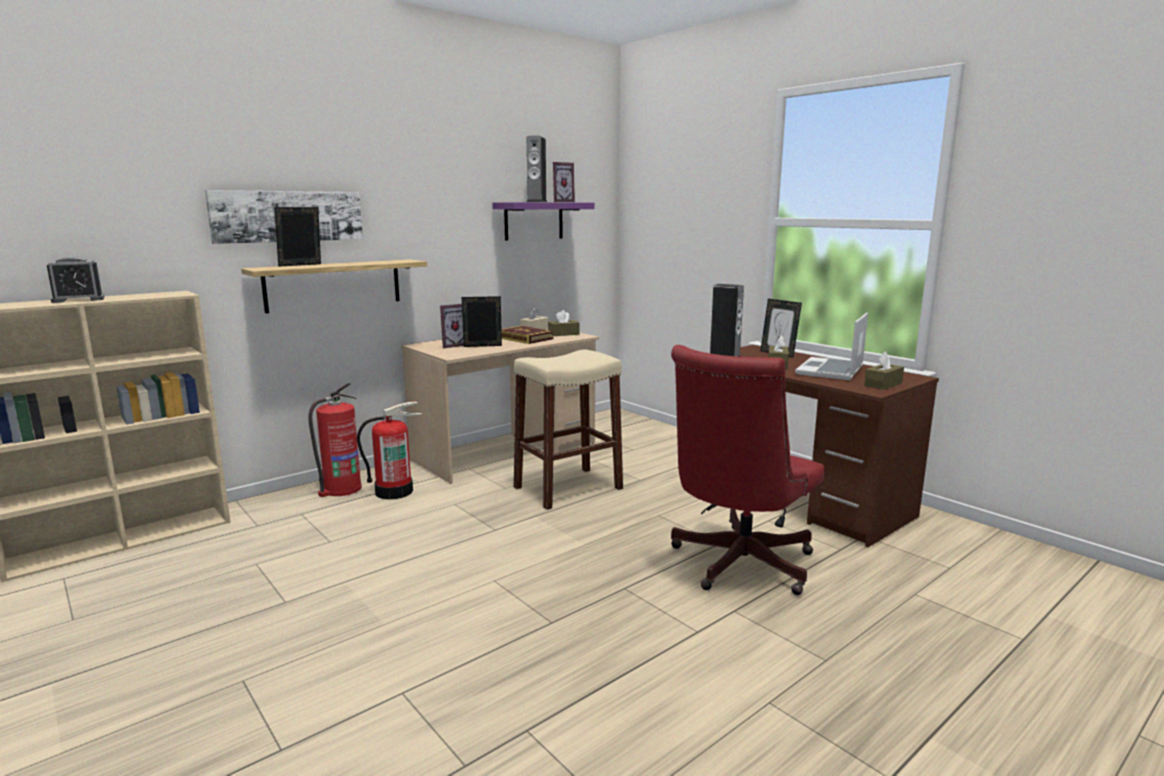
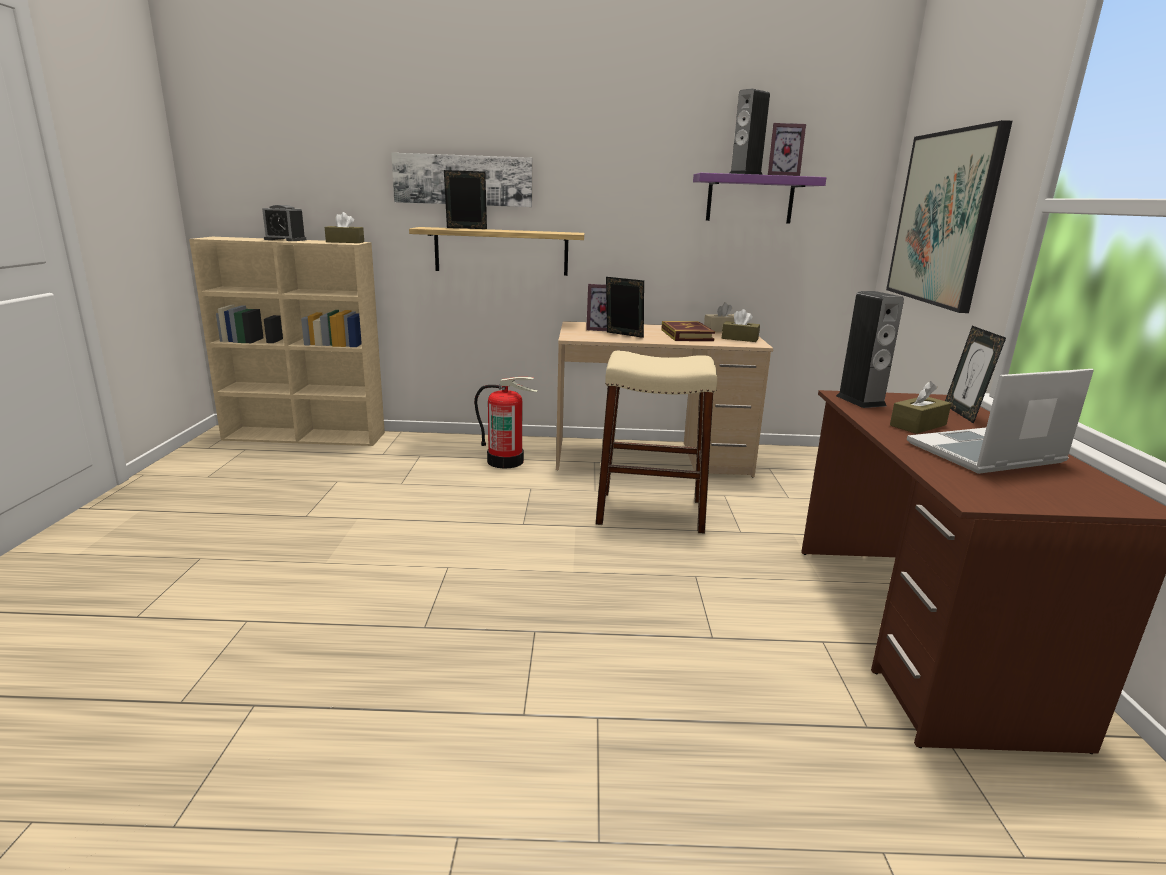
camera: 40 degrees right, 5 degrees up
fire extinguisher [308,383,362,497] -> none
red office chair [671,345,824,595] -> none
brown tissue box [864,351,904,390] -> brown tissue box moved to [325,212,364,243]
none -> picture [886,120,1012,313]

